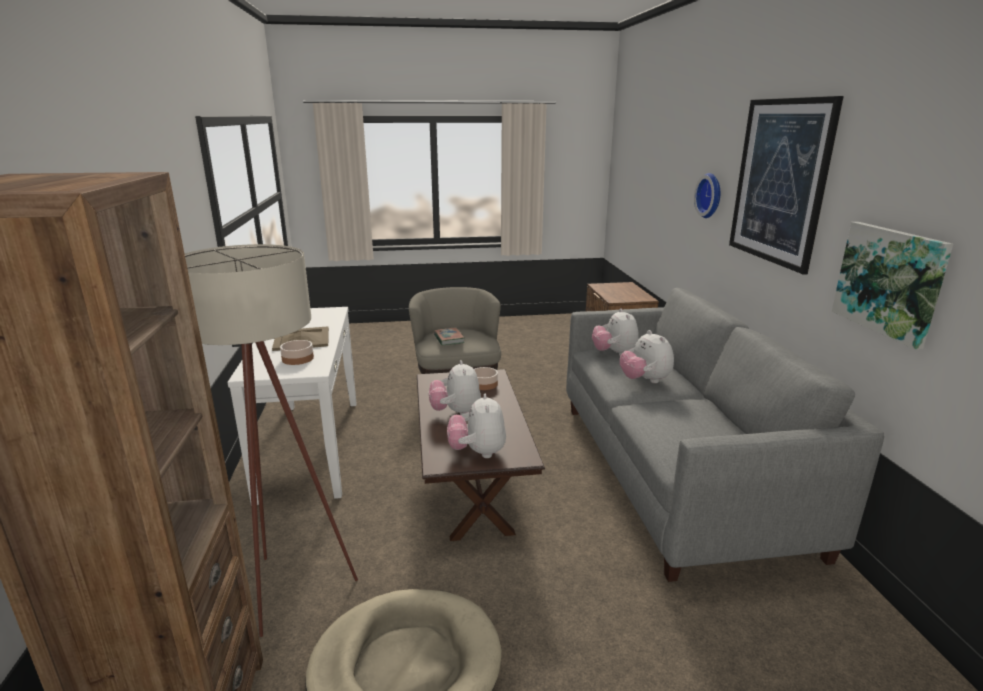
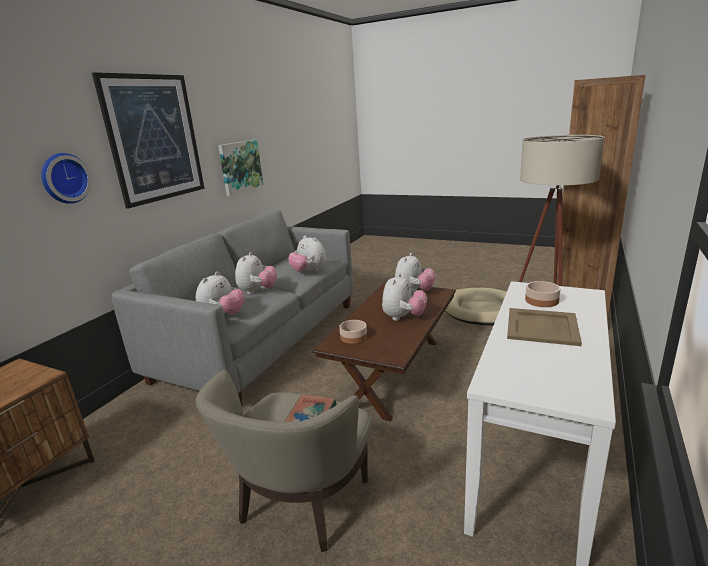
camera: 145 degrees left, 0 degrees up
none -> plush toy [288,236,326,272]

